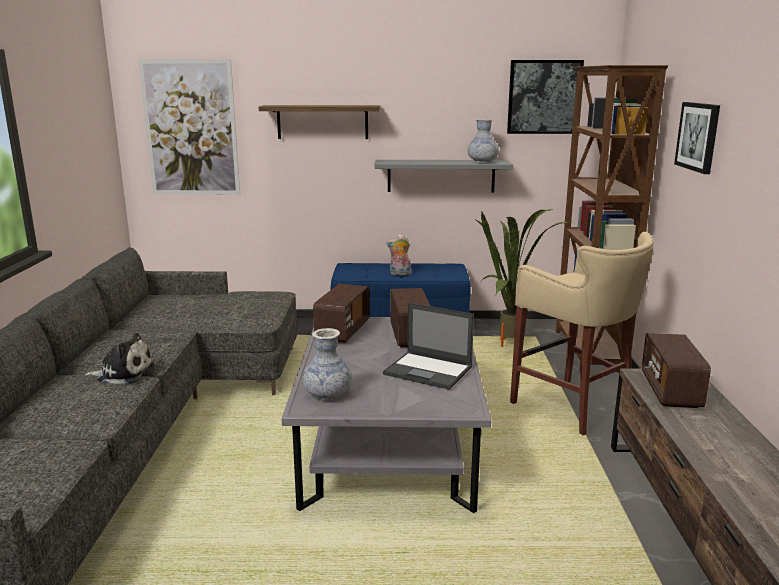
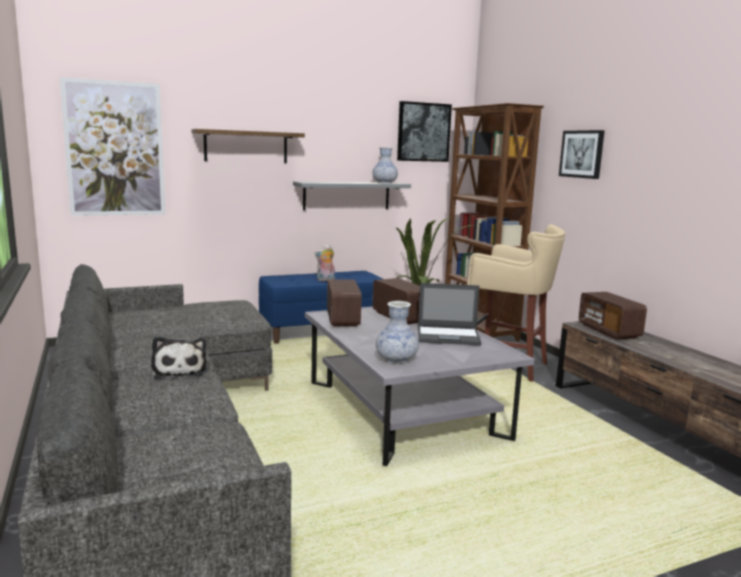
camera: 25 degrees left, 5 degrees down
plush toy [85,333,154,384] -> plush toy turned 90 degrees clockwise [151,336,207,380]

